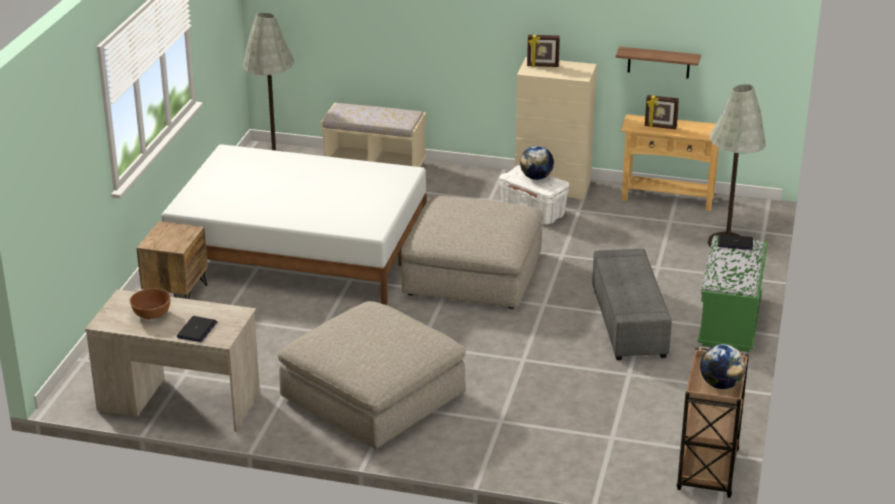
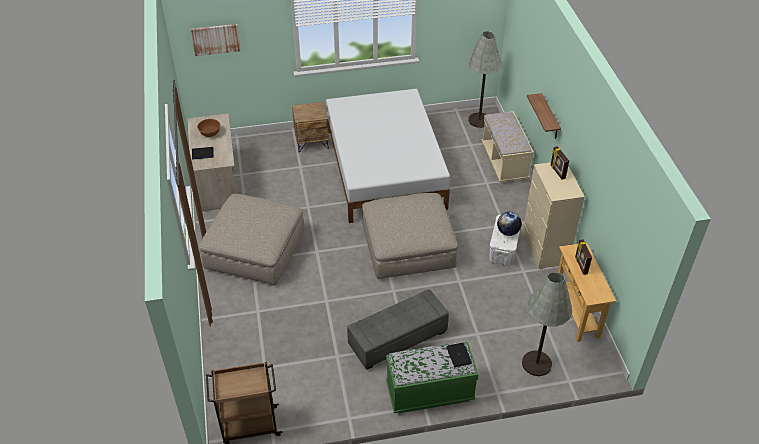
camera: 65 degrees right, 15 degrees up
shelf [616,47,701,79] -> shelf moved to [527,93,561,139]
globe [700,344,745,389] -> none
none -> picture [191,24,241,56]

